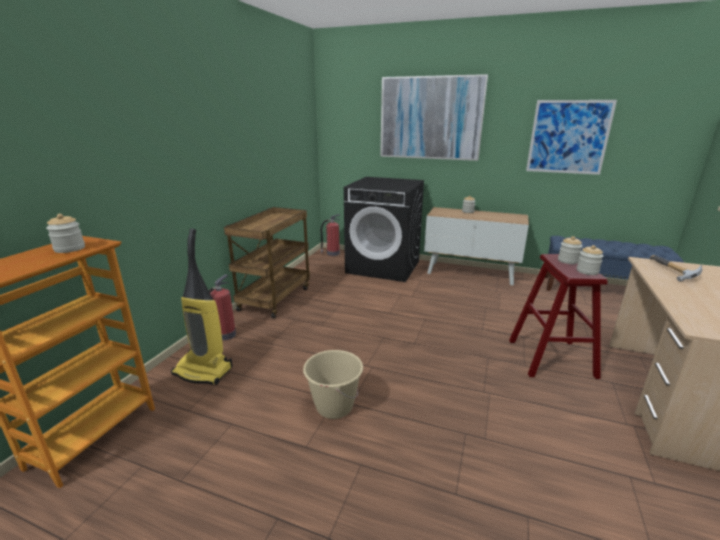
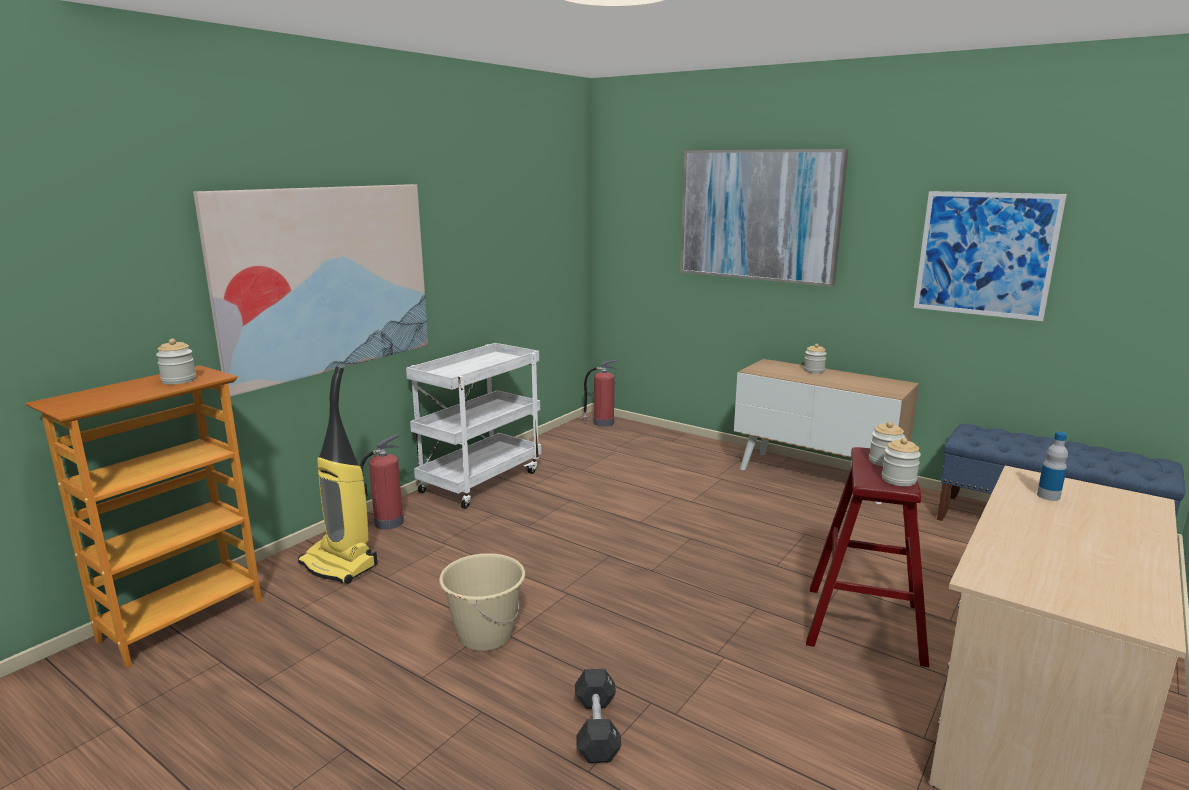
camera: 15 degrees right, 5 degrees down
brown cart [224,207,310,318] -> white cart [406,343,541,509]
black washing machine [344,177,424,282] -> none
hammer [650,255,703,282] -> bottle [1037,432,1068,501]
none -> picture [193,184,428,397]
none -> black dumbbell [575,669,621,763]

